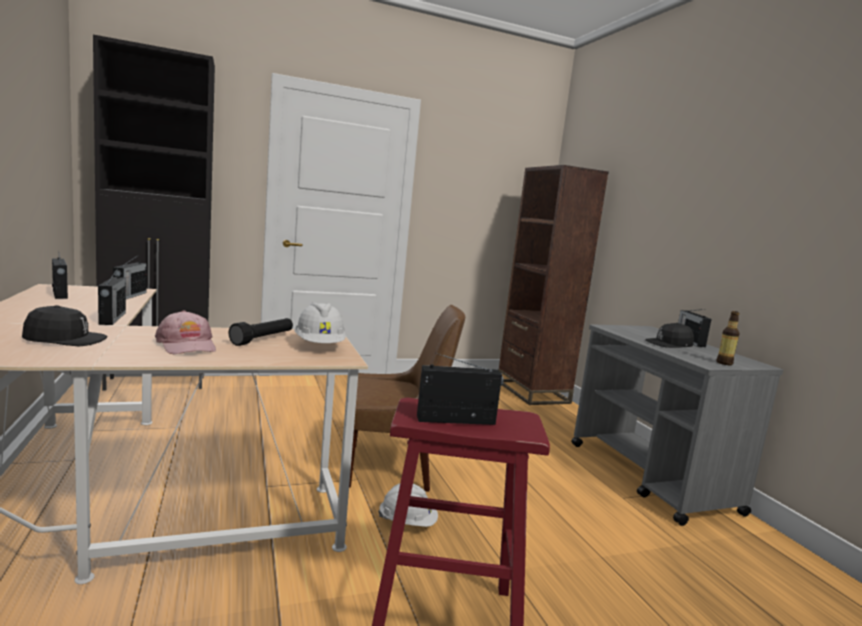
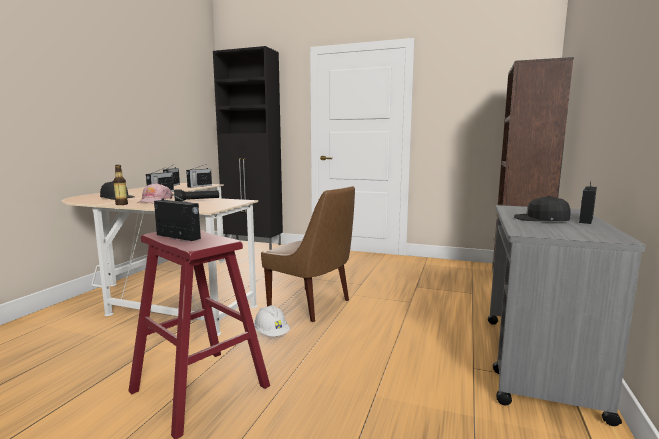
camera: 40 degrees right, 0 degrees up
white hard hat [295,303,346,343] -> none
bottle [717,311,740,365] -> bottle moved to [113,165,128,205]

